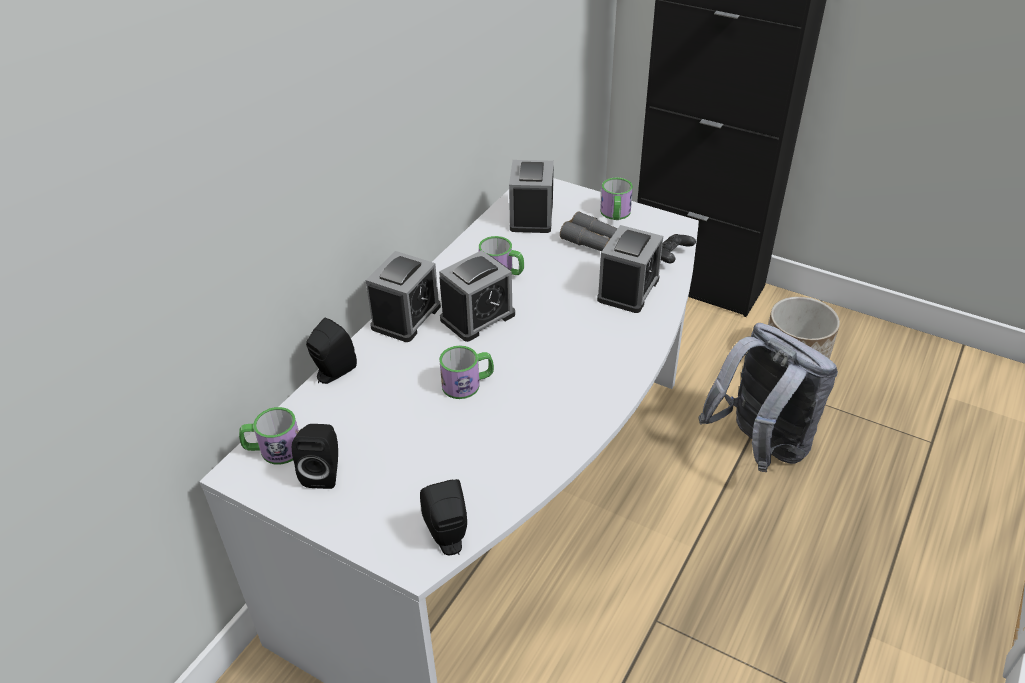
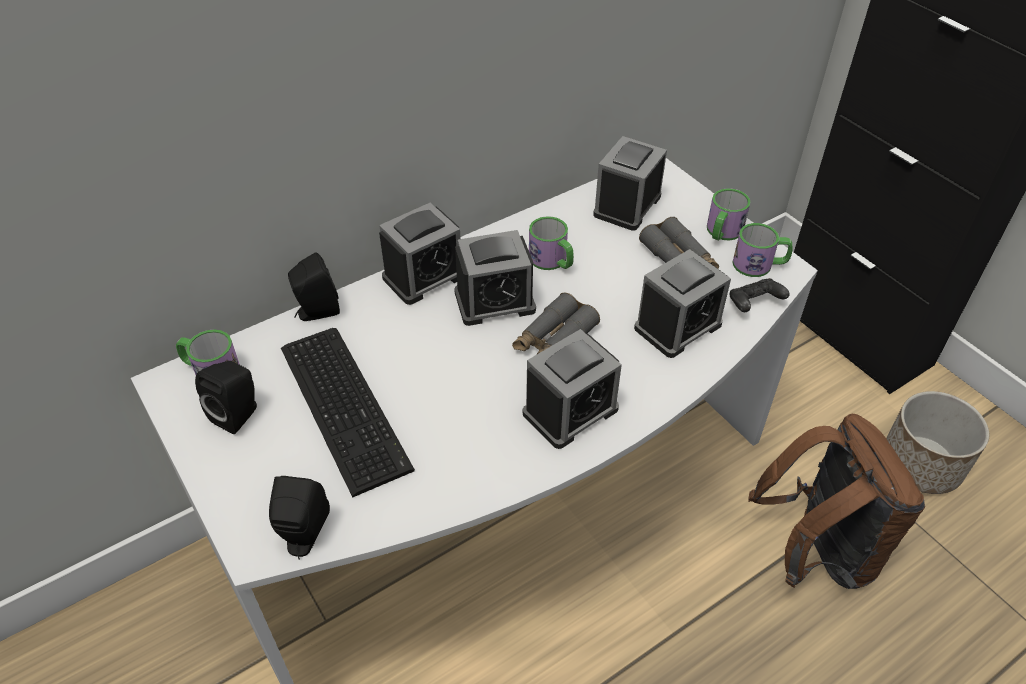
camera: 25 degrees right, 5 degrees up
mug [439,345,494,399] -> mug moved to [732,223,792,277]
grey backpack [698,323,838,472] -> brown backpack [748,414,925,589]
none -> keyboard [281,328,415,497]
none -> grey binoculars [512,292,600,355]
none -> alarm clock [523,329,622,449]

